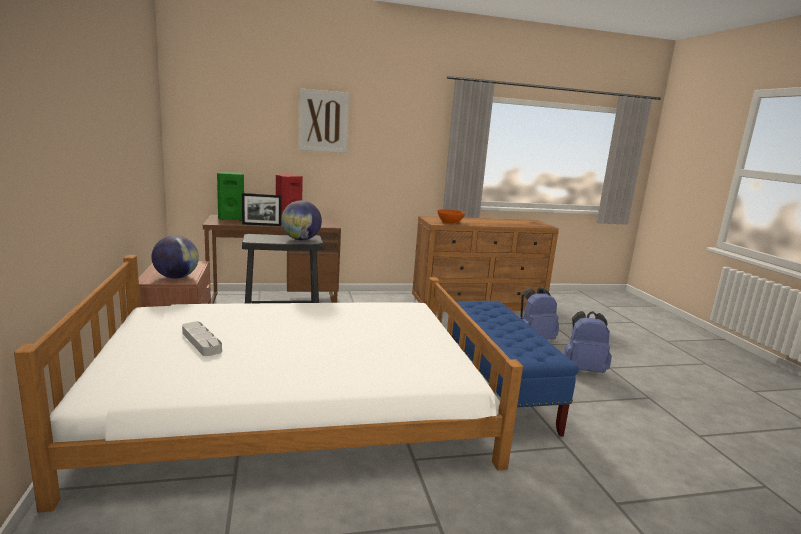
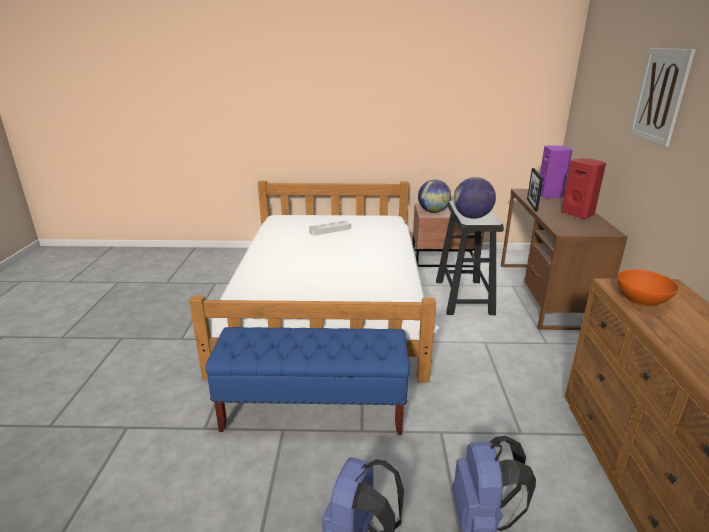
camera: 105 degrees right, 10 degrees up
green speaker [217,172,244,221] -> purple speaker [540,145,573,198]

